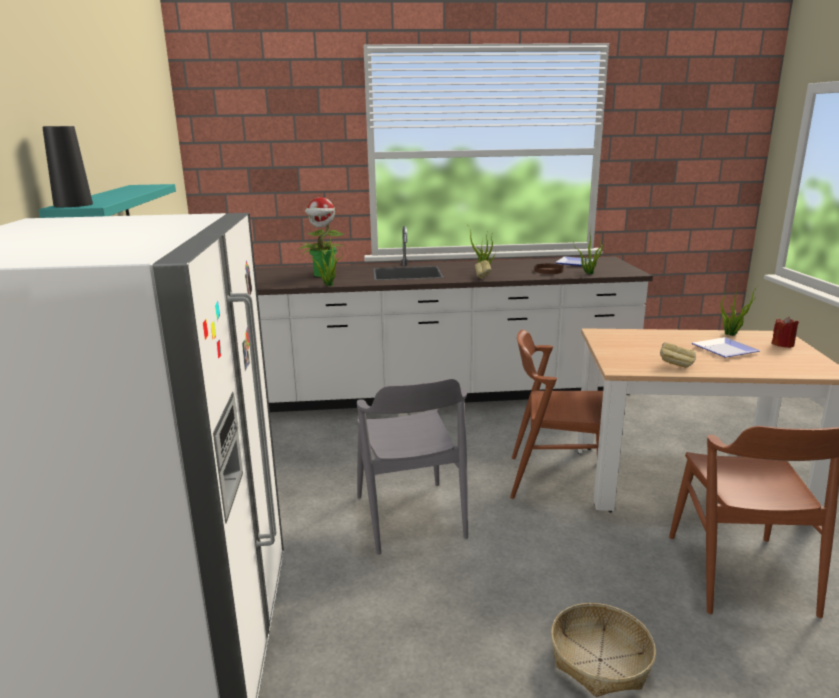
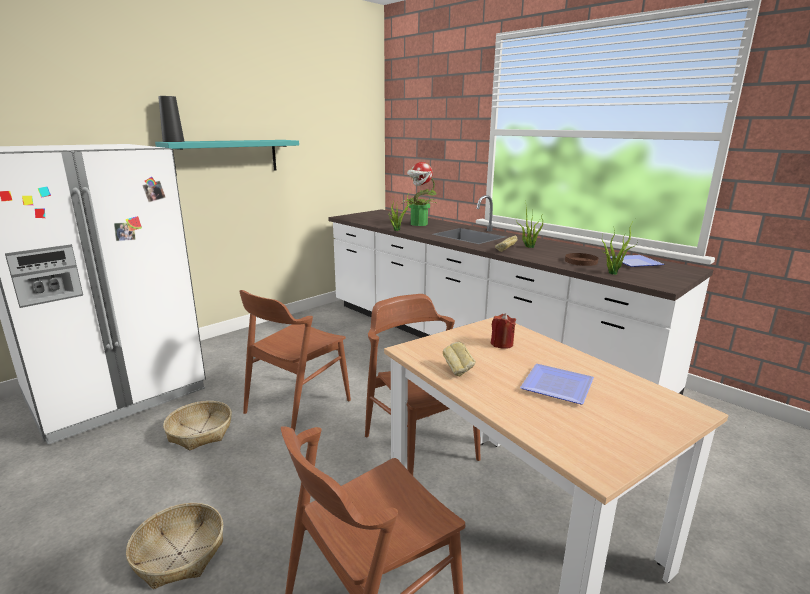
camera: 50 degrees right, 0 degrees up
grey chair [357,379,468,555] -> brown chair [240,290,351,431]
potted plant [720,287,757,336] -> none
red candle [771,316,799,348] -> red candle moved to [491,313,516,349]
none -> basket [163,401,232,451]

